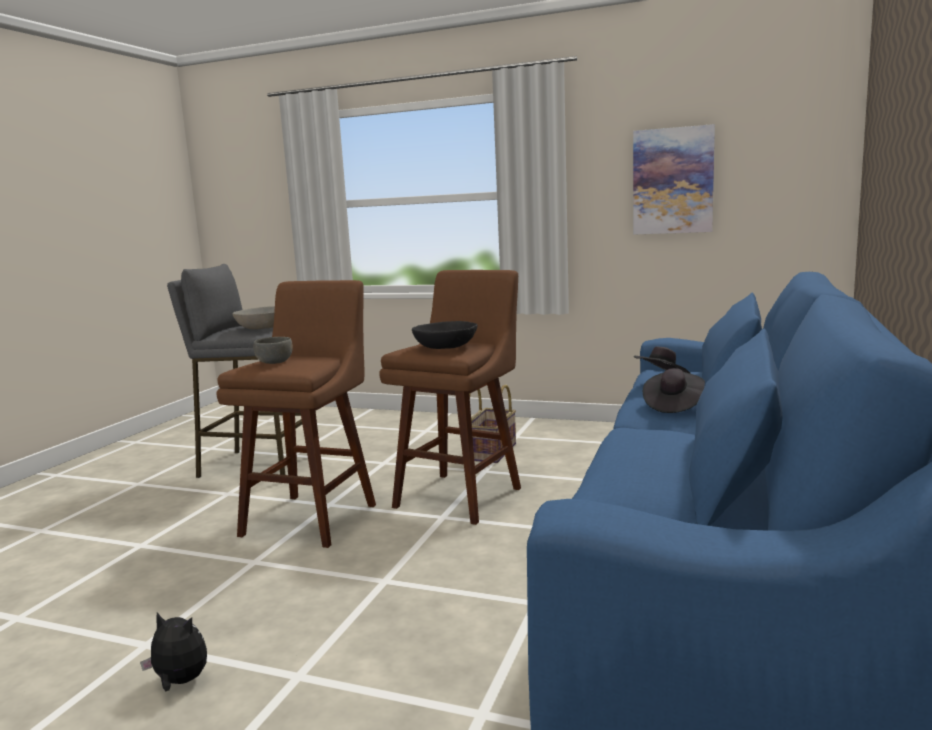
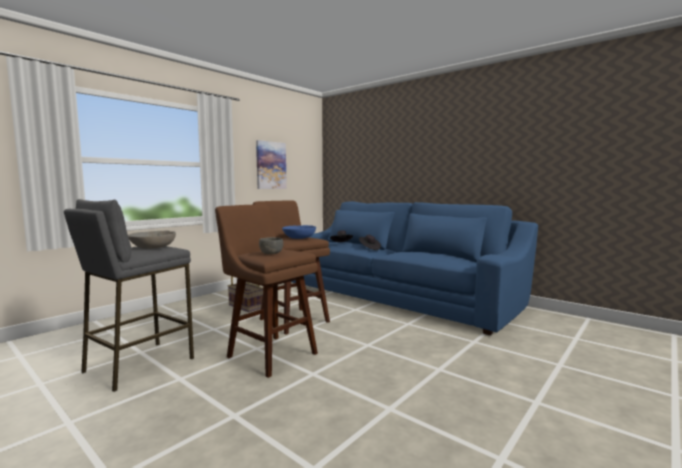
camera: 70 degrees left, 5 degrees down
plush toy [140,613,207,691] -> none
black bowl [412,321,477,349] -> blue bowl [282,225,316,239]

